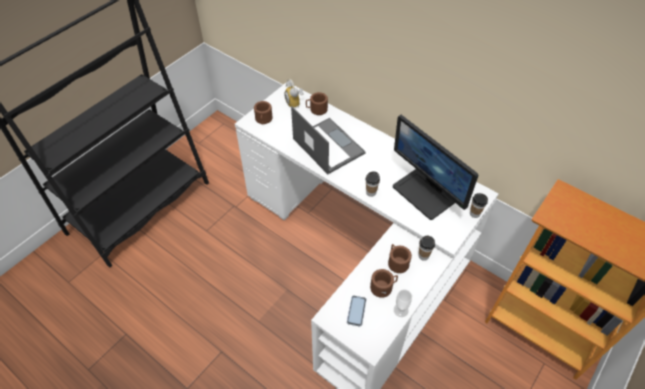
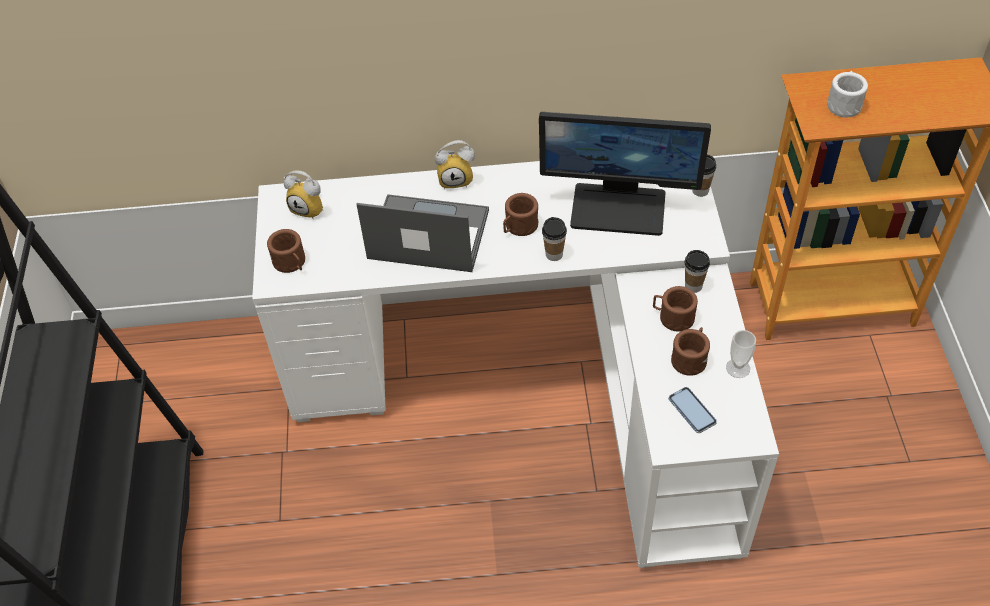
camera: 40 degrees left, 0 degrees up
brown mug [306,92,328,115] -> brown mug moved to [503,193,538,236]
none -> alarm clock [435,140,475,189]
none -> white mug [827,71,868,117]

